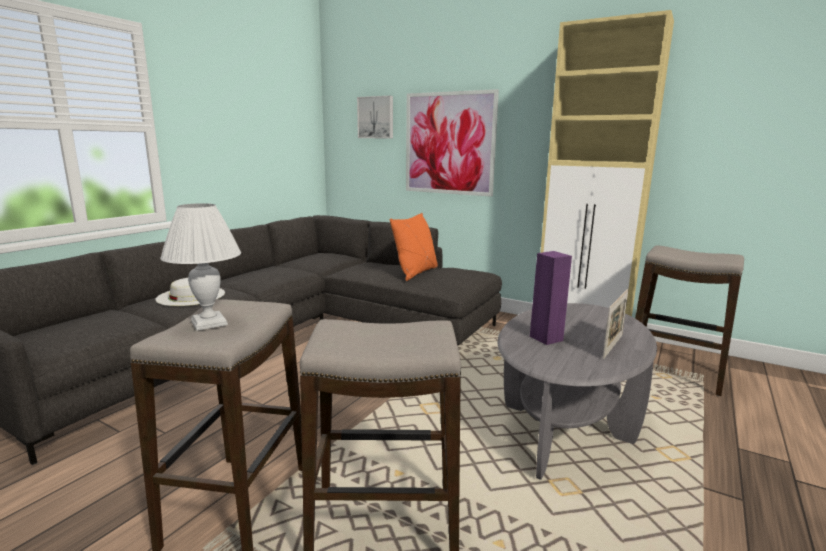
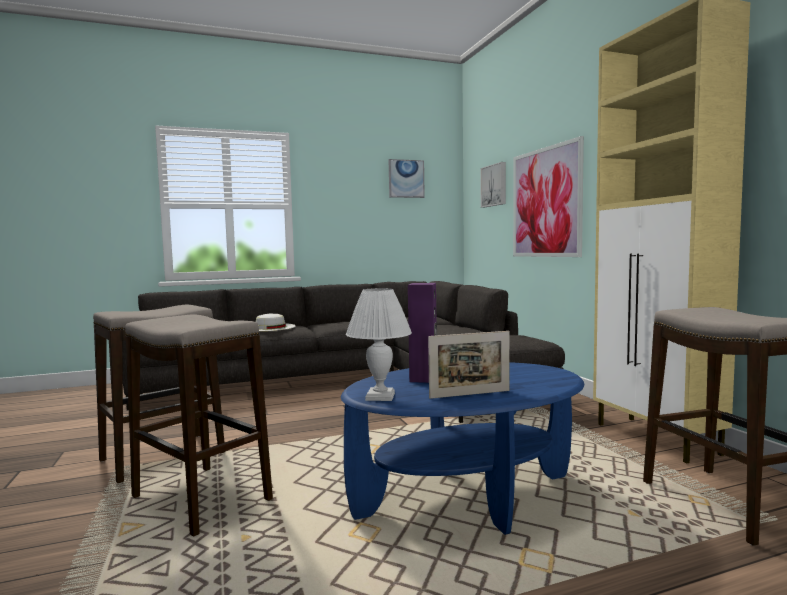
camera: 40 degrees right, 10 degrees down
white table lamp [160,203,241,331] -> white table lamp moved to [346,288,412,401]
orange pillow [390,213,438,281] -> none
grey coffee table [498,303,657,480] -> blue coffee table [341,362,584,535]
none -> picture [389,159,425,198]

